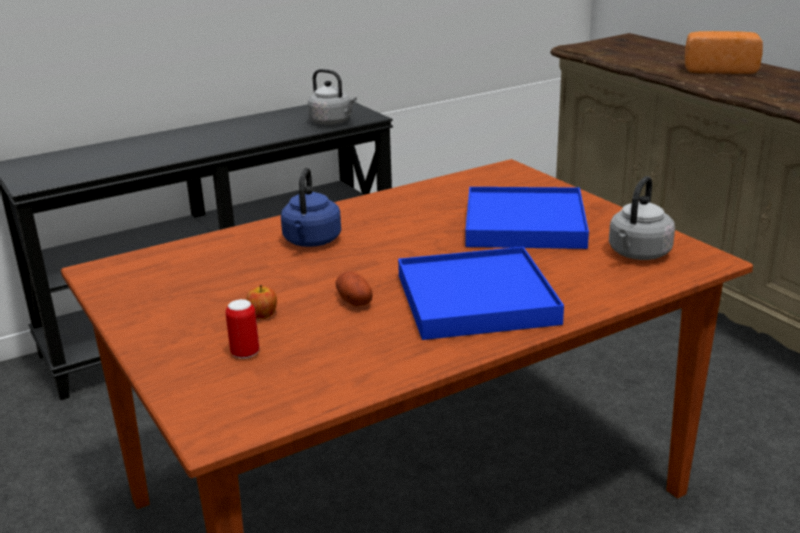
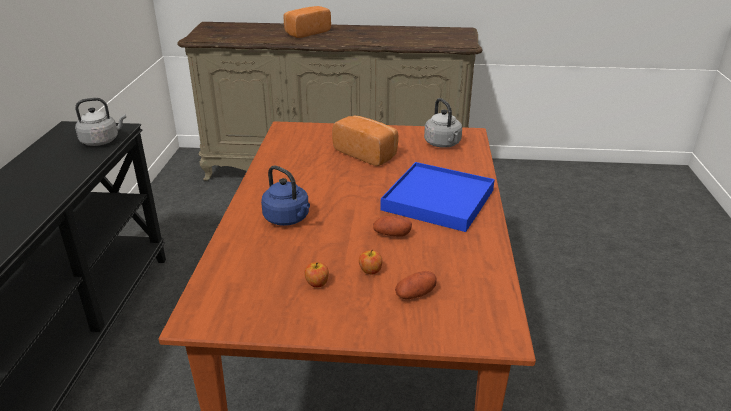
camera: 55 degrees left, 5 degrees up
can [225,299,259,359] -> potato [395,271,436,299]
blue tray [465,187,589,249] -> bread [332,115,399,166]
none -> apple [305,262,329,287]

